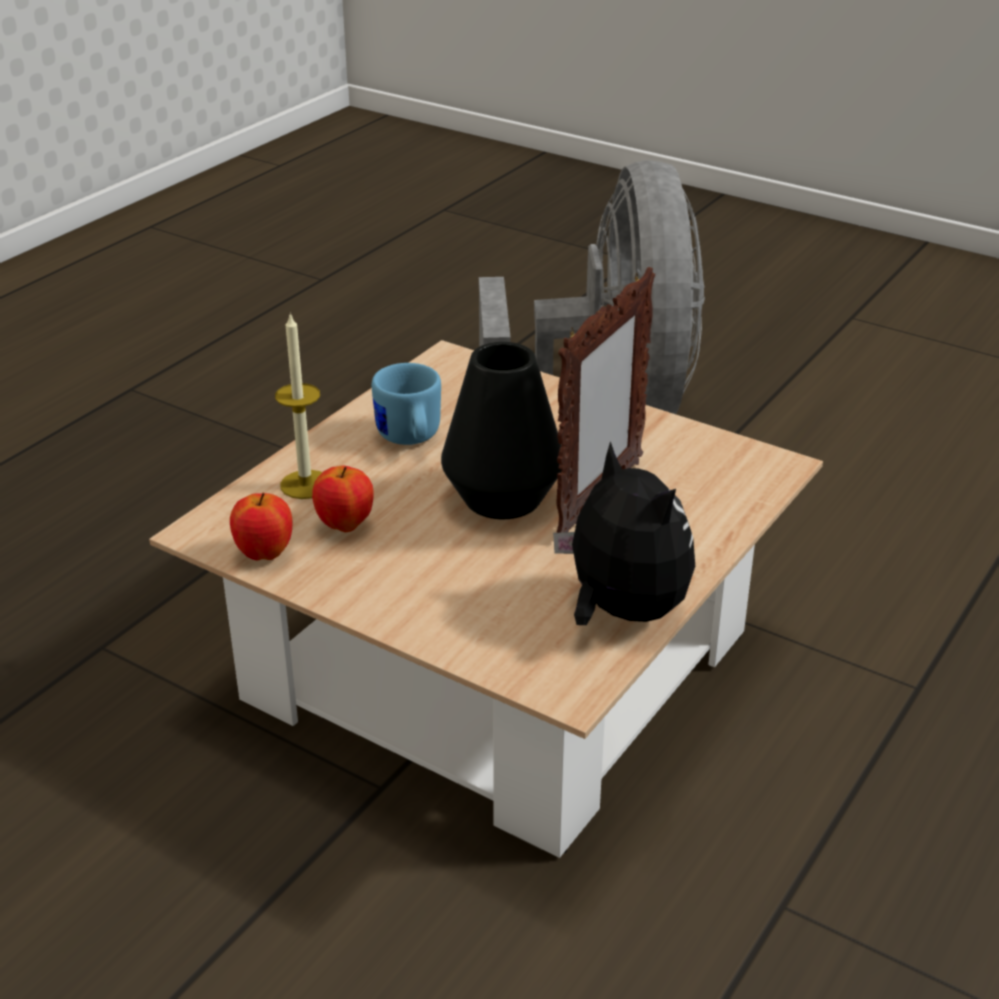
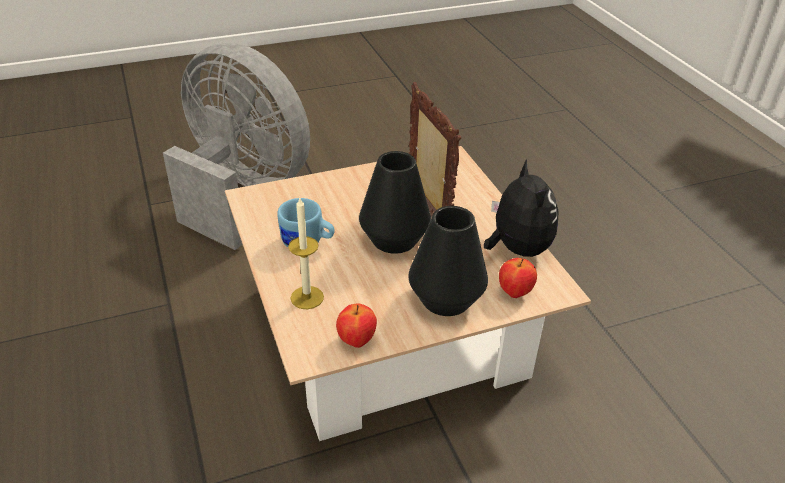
camera: 55 degrees left, 5 degrees up
apple [312,466,373,532] -> apple moved to [499,258,537,298]
plush toy [553,441,695,625] -> plush toy turned 75 degrees clockwise [484,159,558,257]
none -> black vase [408,206,488,316]

